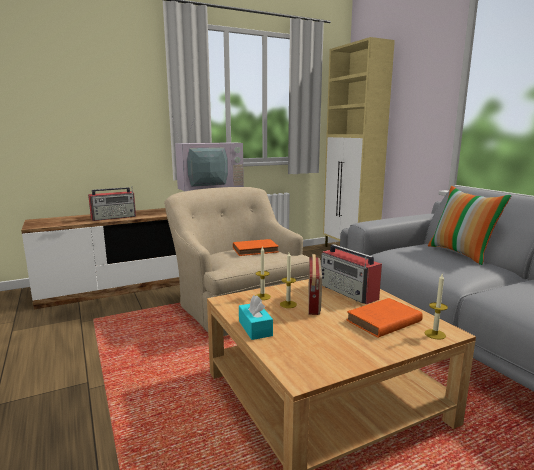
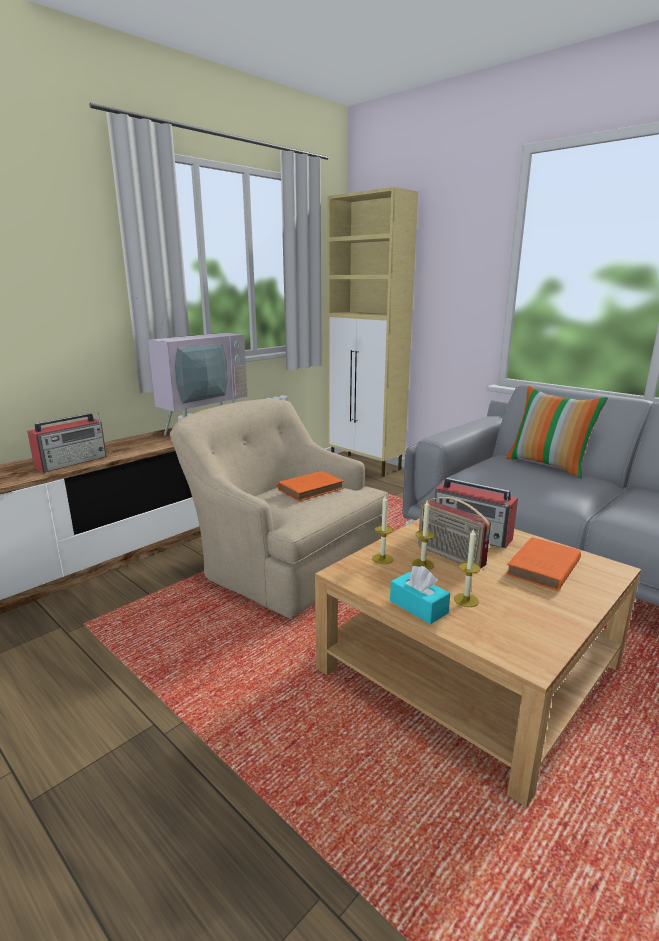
camera: 20 degrees left, 5 degrees up
radio [308,254,322,315] -> radio turned 150 degrees clockwise [418,497,491,568]
candle [424,274,448,340] -> candle moved to [454,528,481,607]

